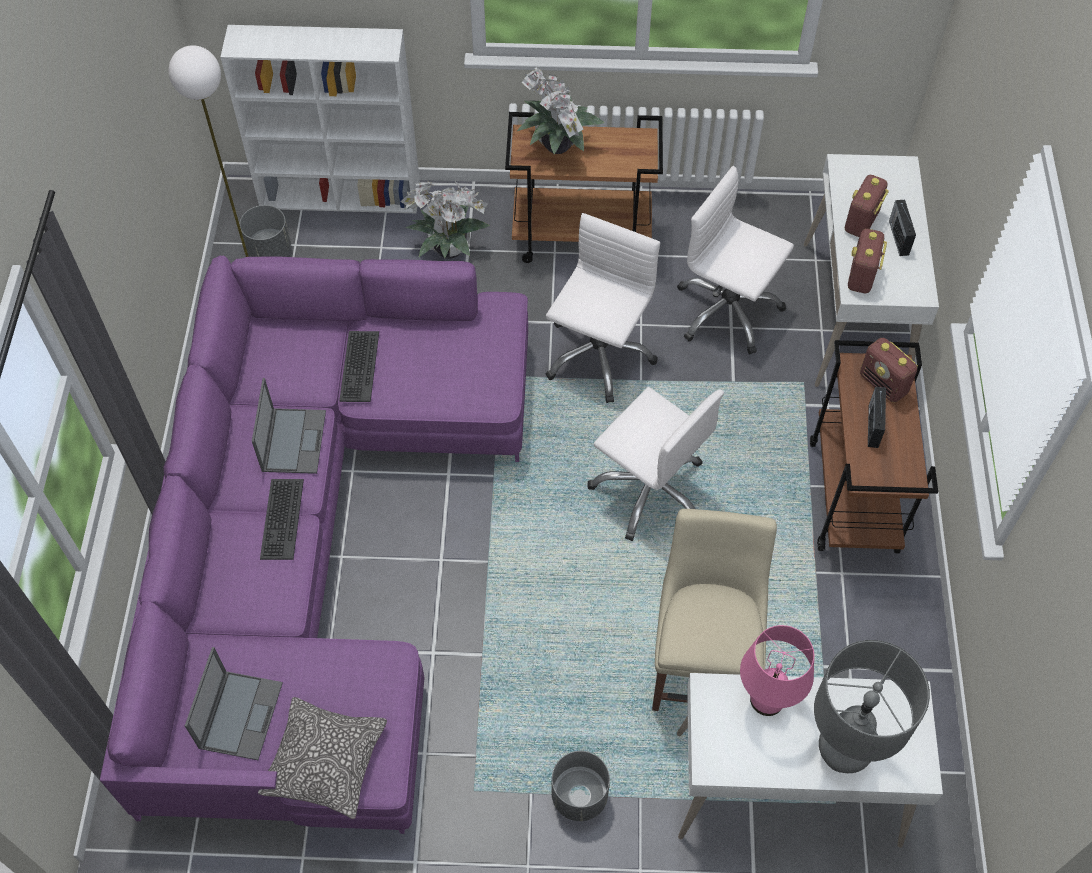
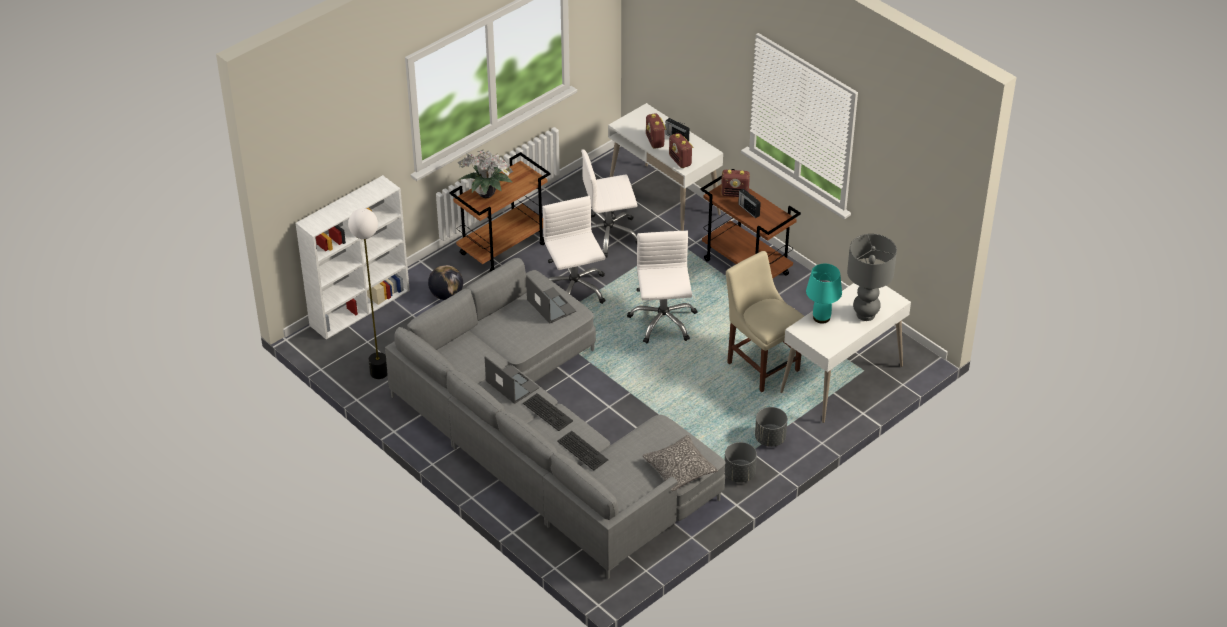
camera: 45 degrees left, 15 degrees down
purple sofa [100,256,528,834] -> grey sofa [385,258,726,579]
laptop [185,647,283,760] -> laptop moved to [526,275,576,324]
grey planter [240,205,291,257] -> grey planter moved to [725,442,757,483]
keyboard [339,331,379,402] -> keyboard moved to [557,431,608,471]
potted plant [400,180,490,259] -> globe [428,265,463,300]
white office chair [587,387,724,541] -> white office chair turned 90 degrees counterclockwise [627,231,698,343]
pink table lamp [740,625,814,716] -> turquoise table lamp [806,263,842,324]

